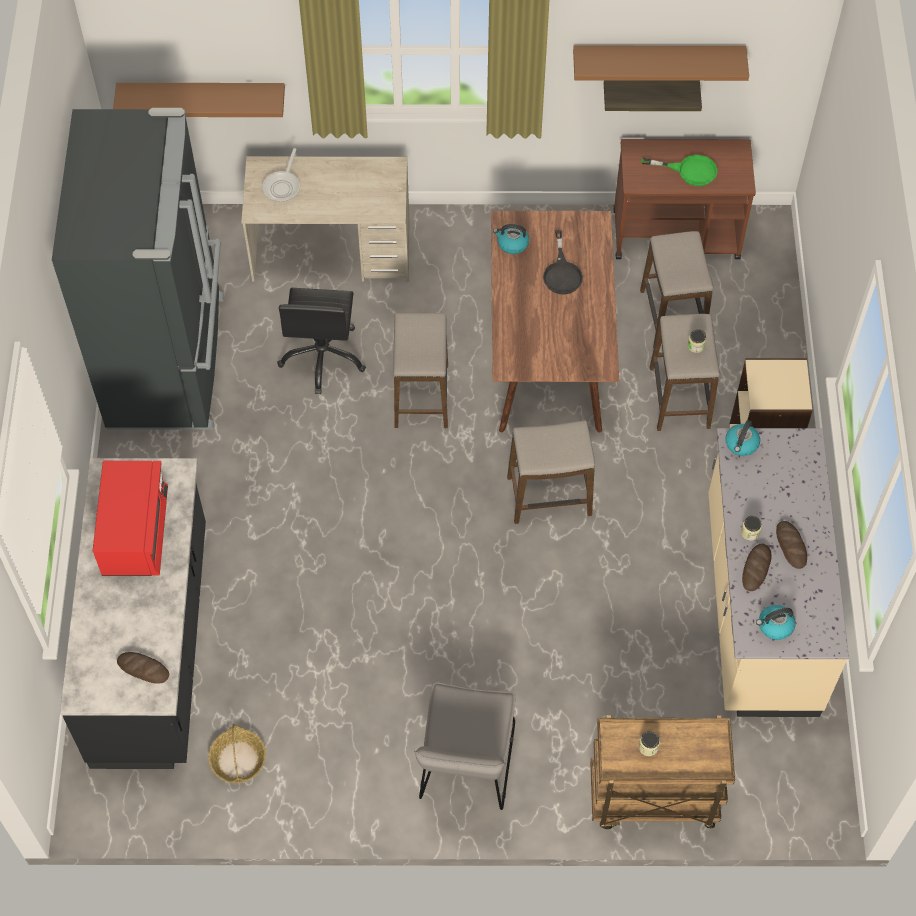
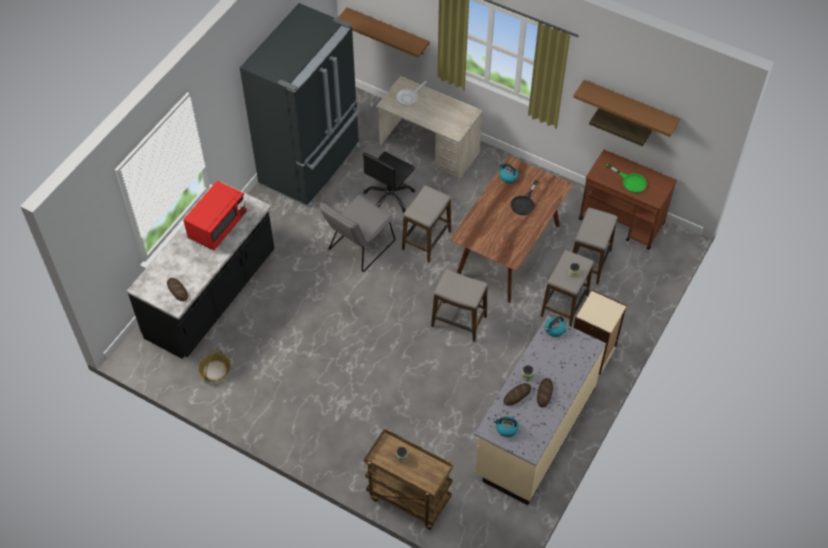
camera: 30 degrees right, 5 degrees down
grey chair [414,682,515,810] -> grey chair moved to [320,195,395,272]

